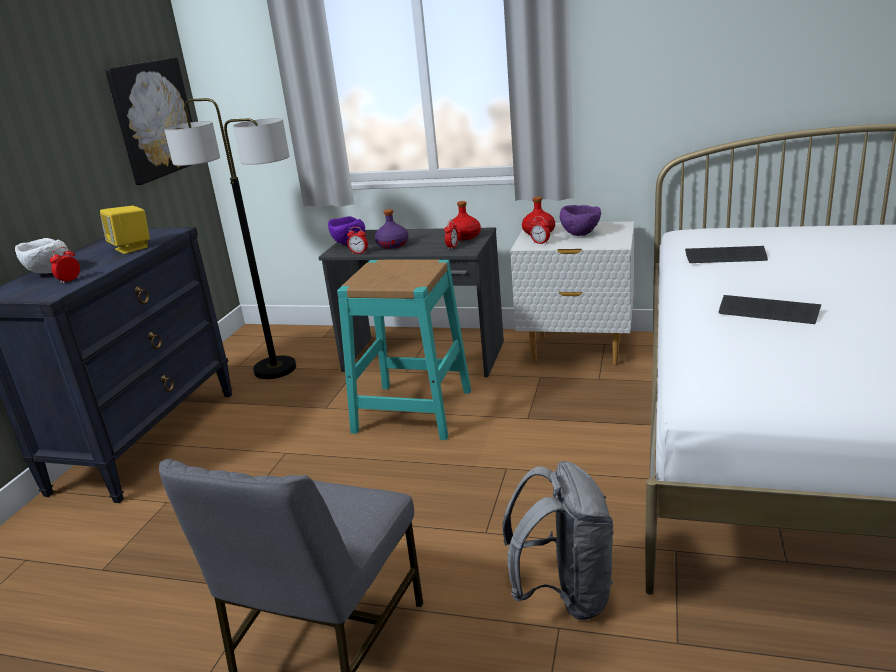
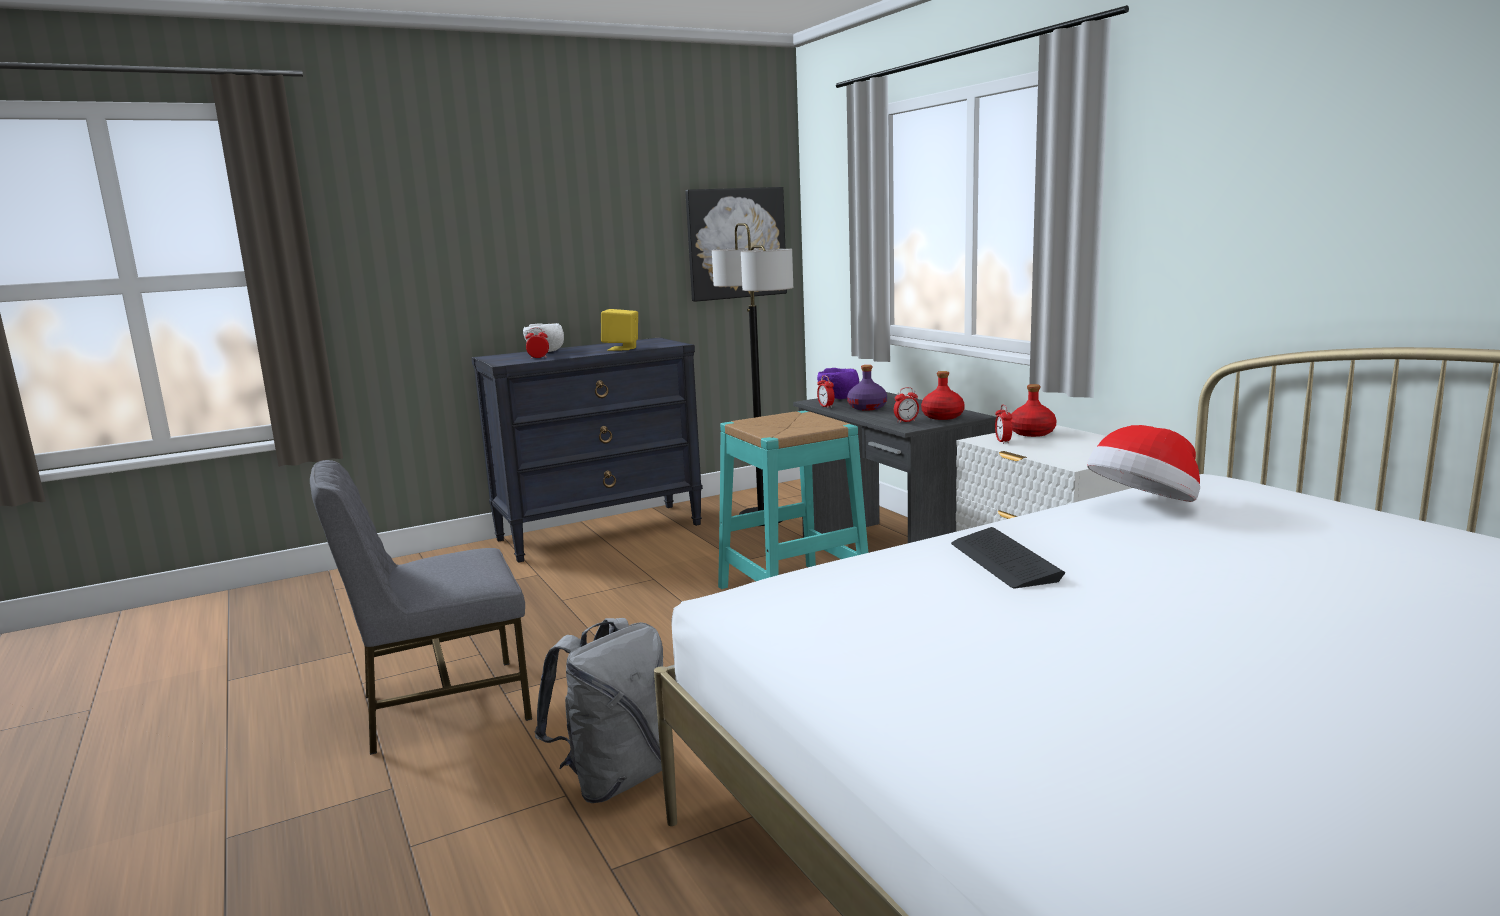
camera: 45 degrees right, 10 degrees down
purple bowl [560,205,601,236] -> none
keyboard [685,246,768,263] -> hat [1087,425,1200,502]

